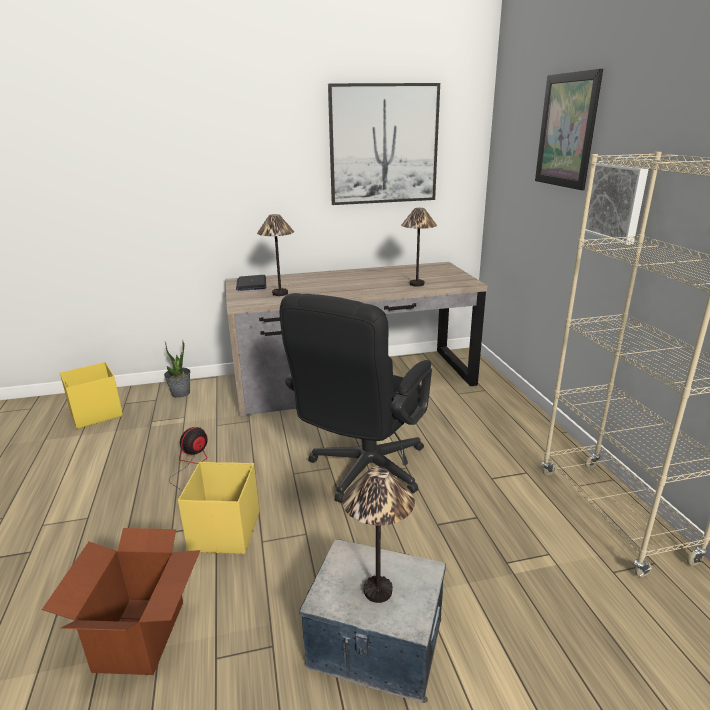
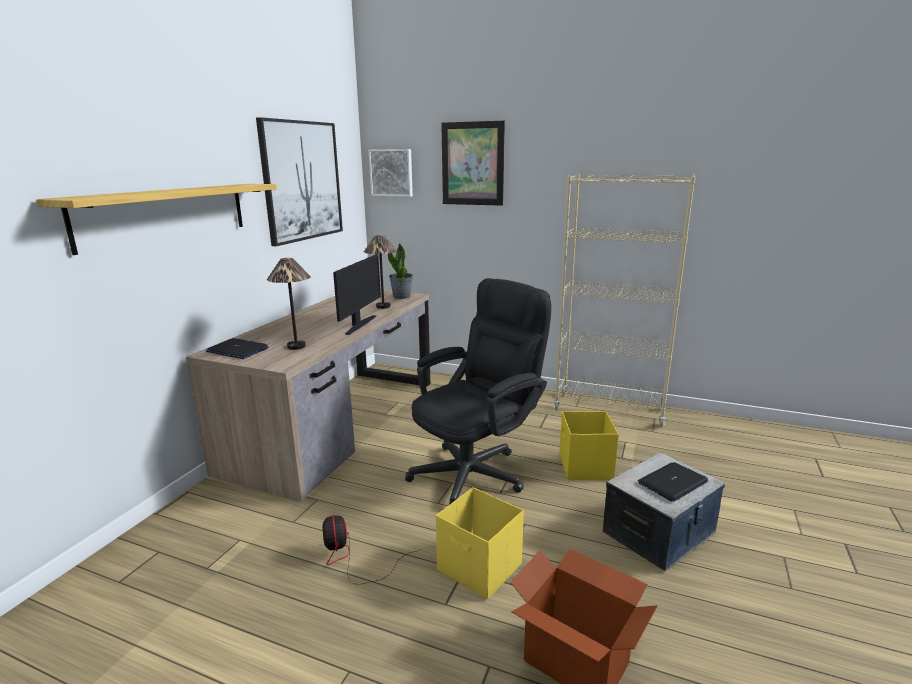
camera: 55 degrees left, 5 degrees down
yellow storage box [60,362,123,429] -> yellow storage box moved to [559,411,619,480]
potted plant [164,340,190,398] -> potted plant moved to [388,243,413,299]
black office chair [280,293,432,503] -> black office chair turned 105 degrees counterclockwise [405,278,551,505]
table lamp [342,466,415,603] -> laptop [638,462,708,502]
picture [585,163,649,245] -> picture moved to [369,149,413,197]
none -> shelf [36,184,277,255]
none -> monitor [333,254,381,335]

